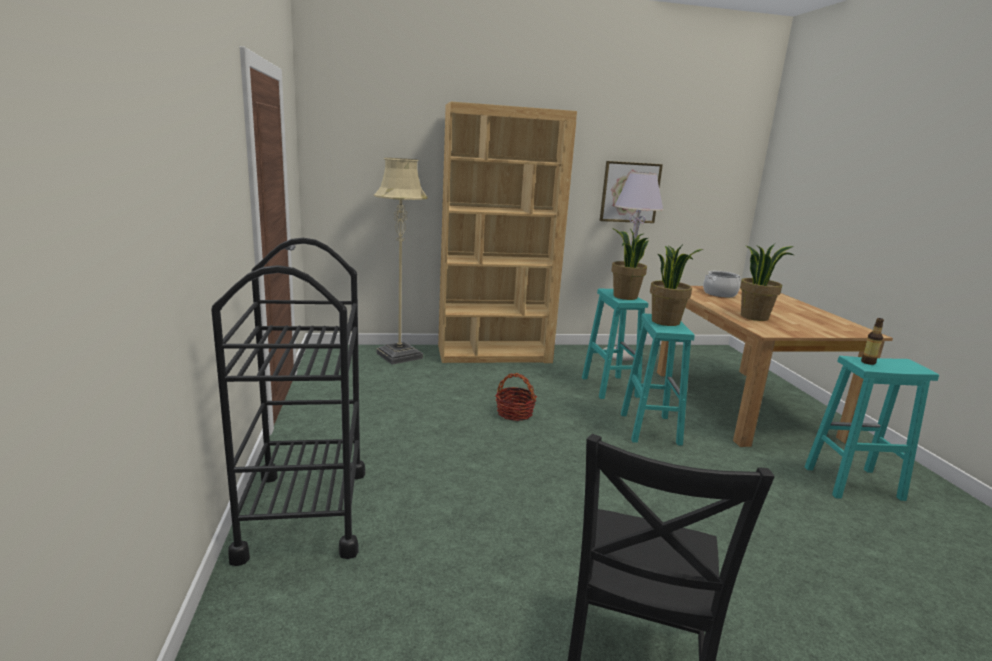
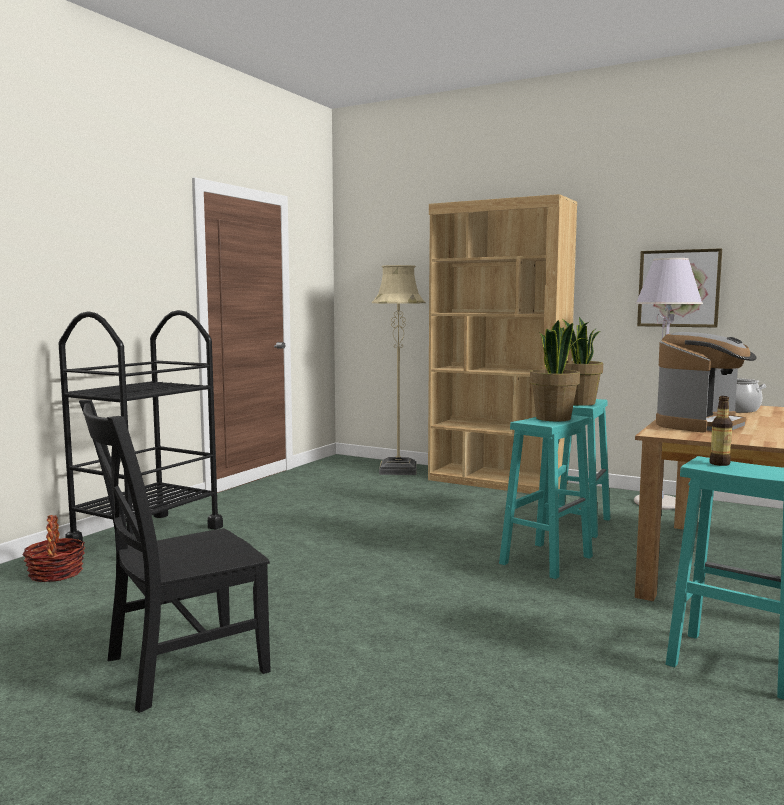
camera: 40 degrees right, 10 degrees down
basket [495,373,537,421] -> basket moved to [22,515,85,582]
potted plant [740,244,794,321] -> coffee machine [656,332,757,432]

